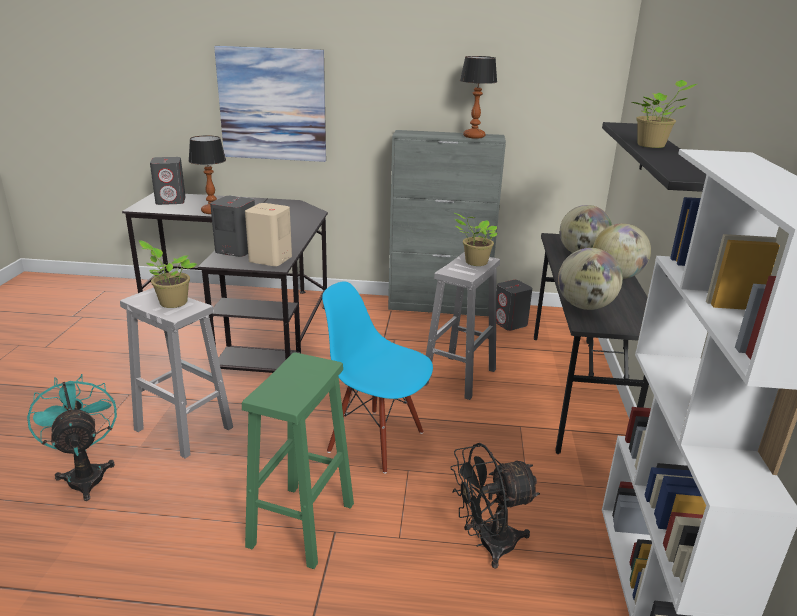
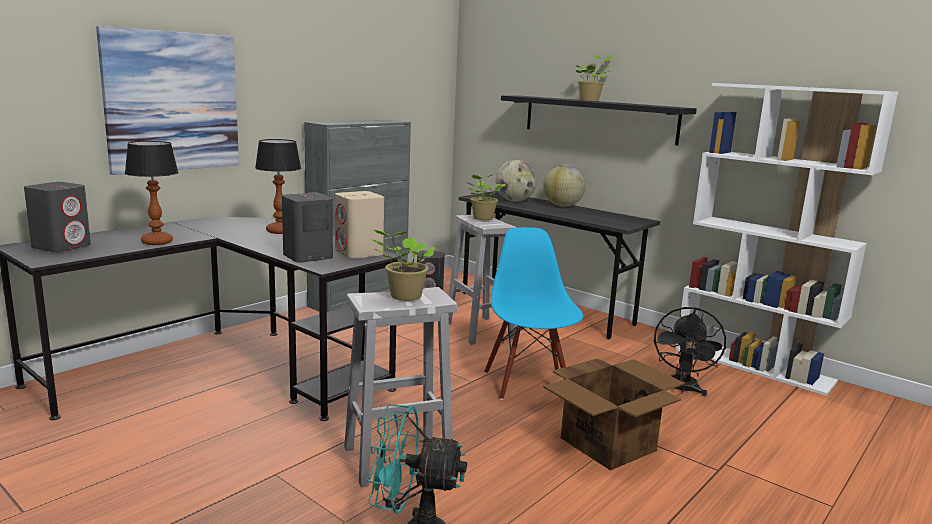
camera: 55 degrees left, 10 degrees down
green stool [242,352,354,569] -> cardboard box [543,358,685,470]
blue chair [322,281,433,474] -> blue chair turned 105 degrees clockwise [484,227,583,400]
table lamp [460,56,497,139] -> table lamp moved to [255,139,301,234]
globe [558,248,623,310] -> none

